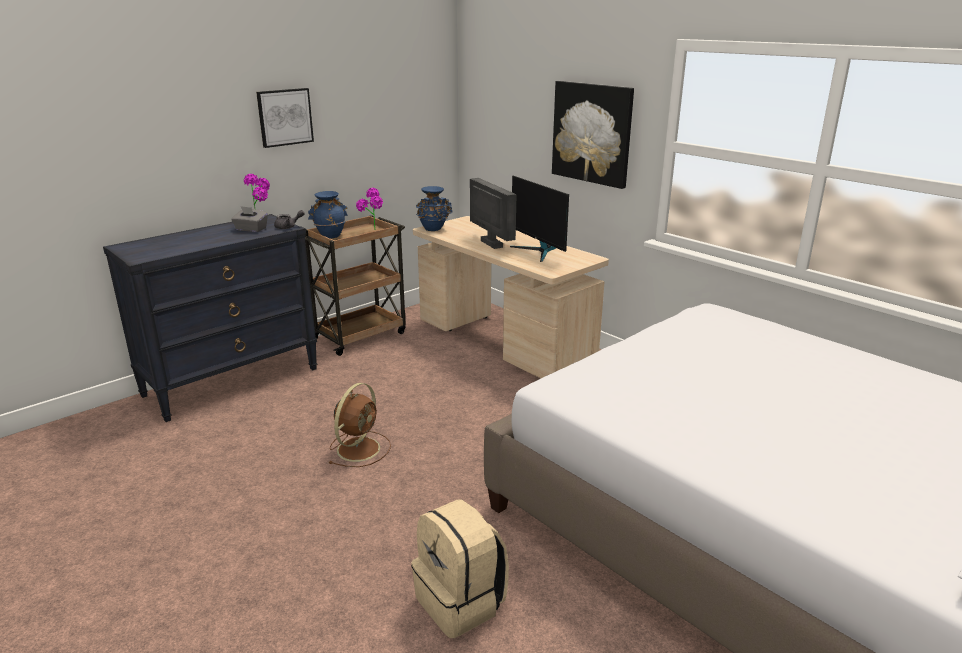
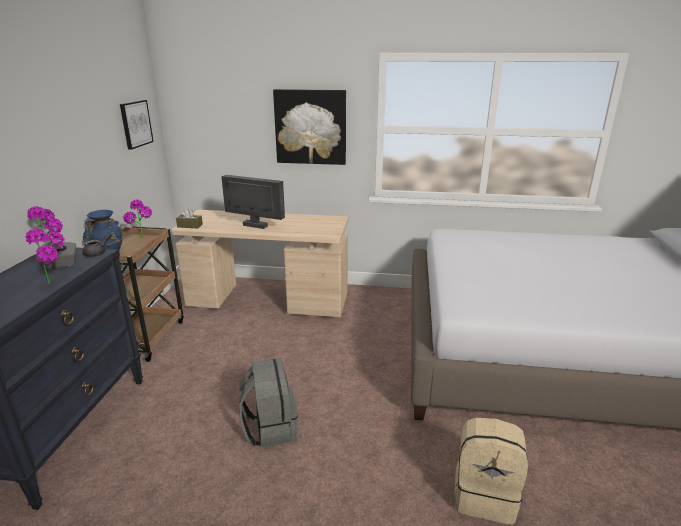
camera: 40 degrees left, 0 degrees up
picture [256,88,314,148] -> picture moved to [120,100,154,150]
brown fan [328,383,391,467] -> grey backpack [239,358,298,448]
blue vase [416,186,453,231] -> brown tissue box [176,208,203,228]
monitor [510,176,569,262] -> none
none -> potted plant [25,228,65,284]

